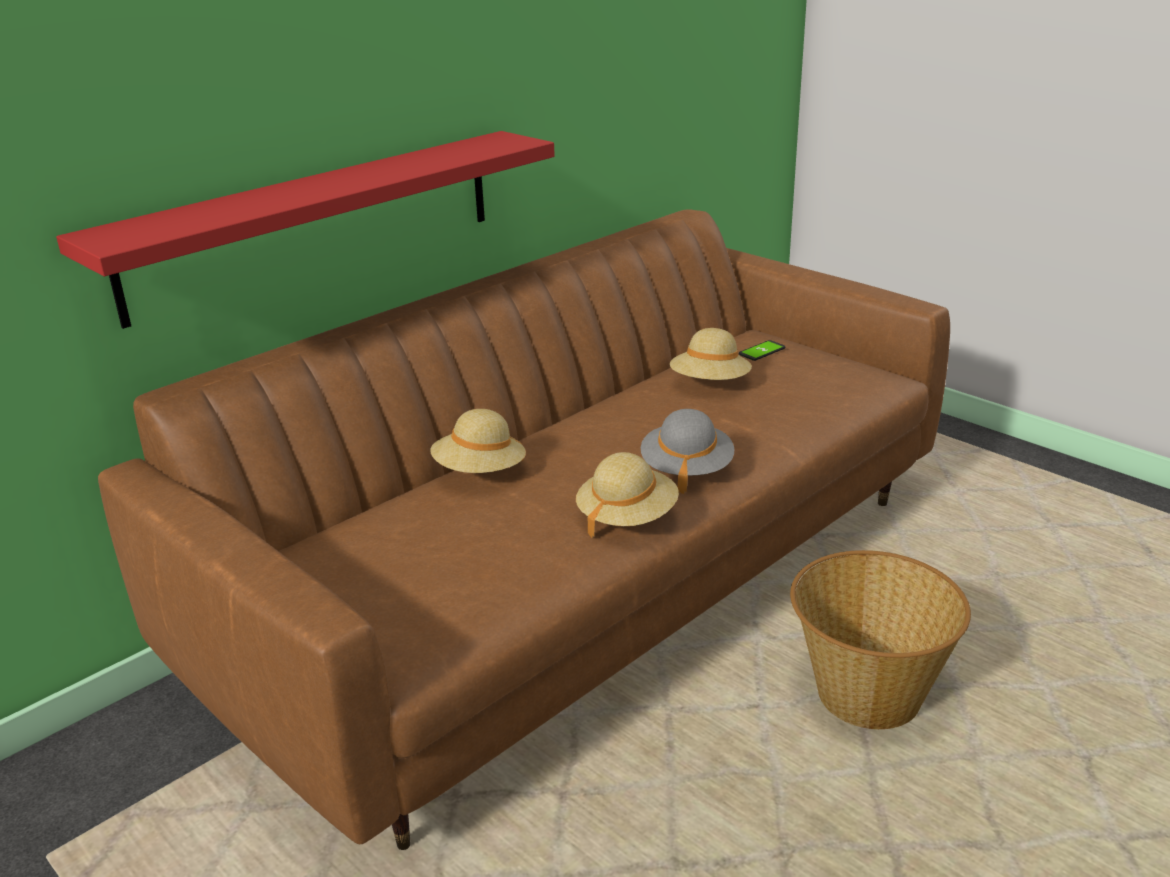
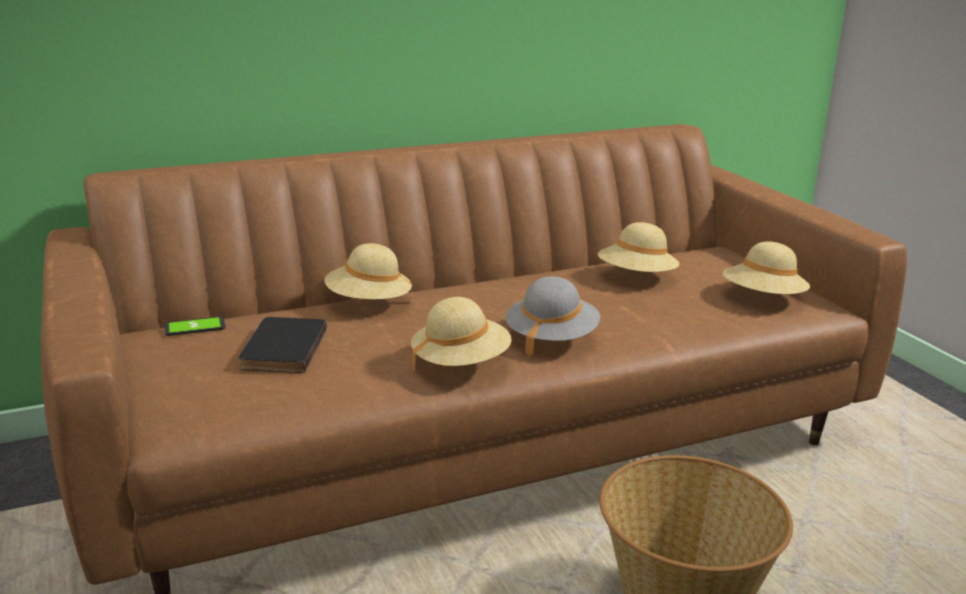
camera: 20 degrees right, 5 degrees down
red shelf [56,131,555,329] -> none
phone [739,340,785,361] -> phone moved to [164,316,226,336]
none -> black book [238,317,327,373]
none -> beige hat [723,242,810,294]

